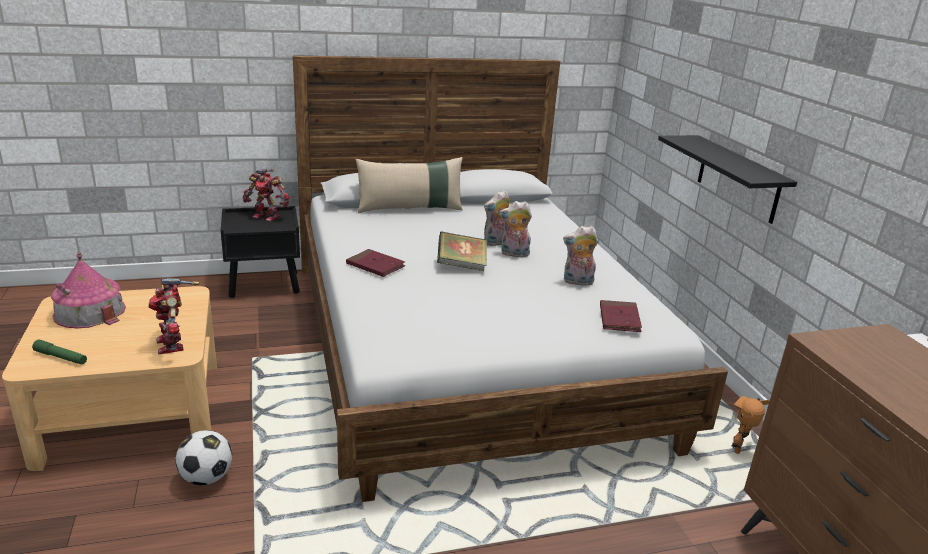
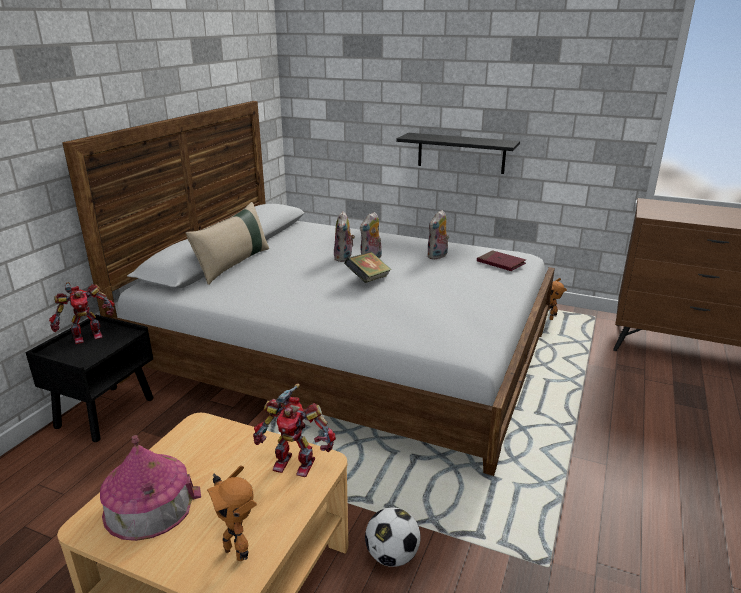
camera: 50 degrees left, 0 degrees up
green flashlight [32,340,87,365] -> toy robot [207,466,257,561]
red book [346,249,405,277] -> none

